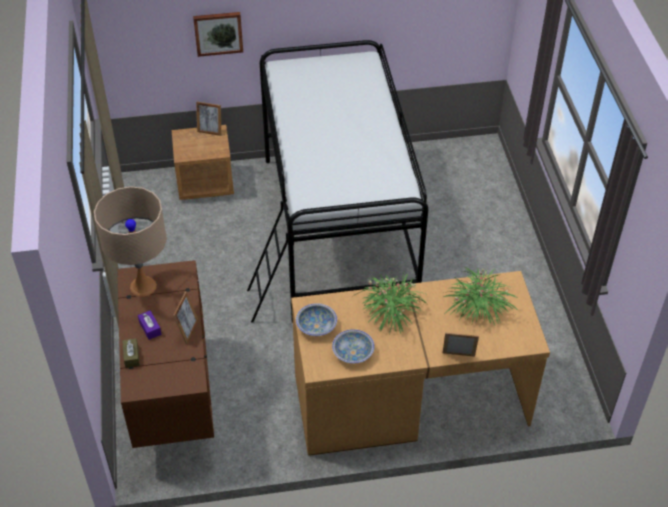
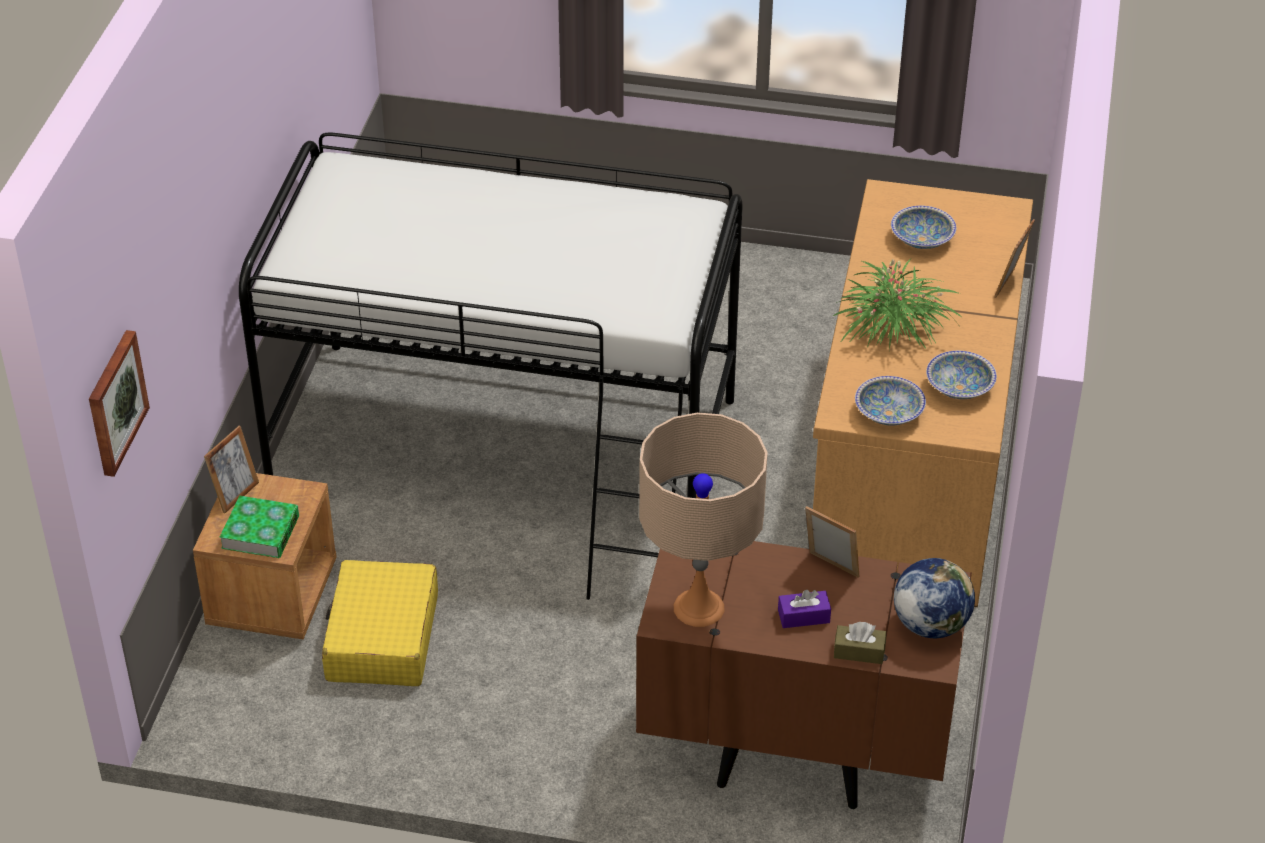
camera: 70 degrees left, 5 degrees down
picture [193,12,243,57] -> picture moved to [89,330,150,477]
potted plant [443,267,519,325] -> bowl [891,206,956,249]
none -> book [219,496,299,558]
none -> yellow suitcase [322,560,438,686]
none -> globe [894,558,975,638]

